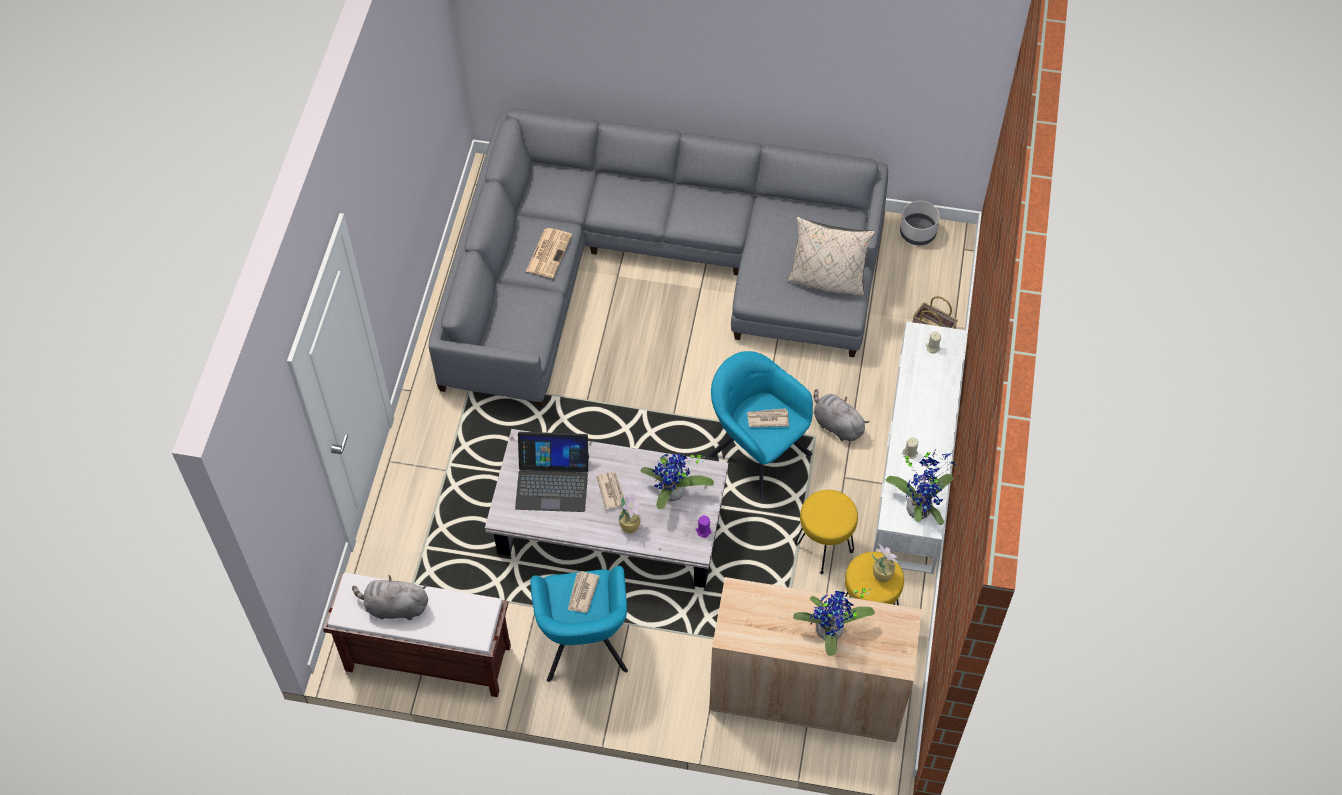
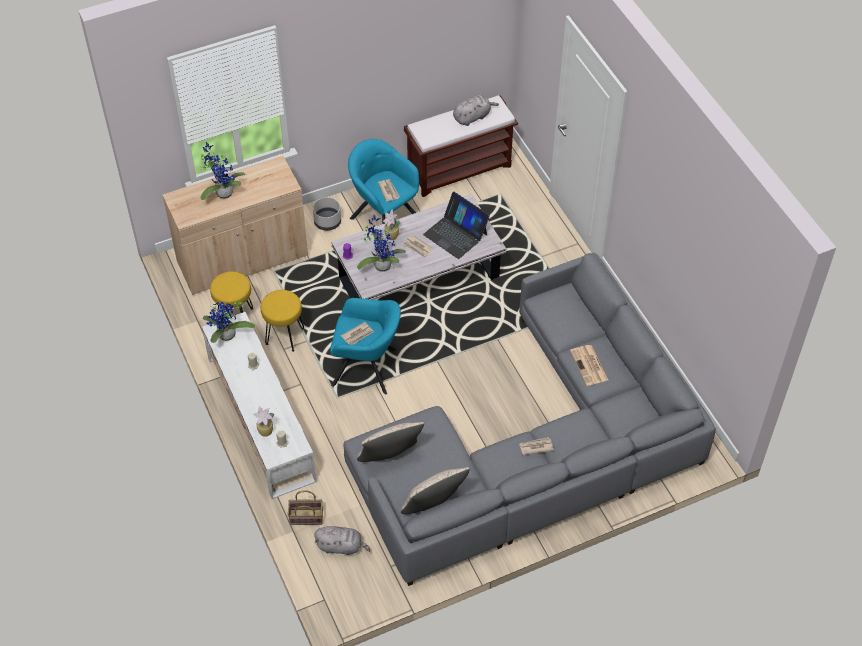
camera: 145 degrees right, 5 degrees down
laptop [515,432,589,512] -> laptop turned 105 degrees counterclockwise [423,192,490,259]
grey plush toy [813,389,869,441] -> grey plush toy moved to [314,526,370,555]
potted plant [872,544,898,582] -> potted plant moved to [253,406,274,437]
grey planter [900,201,940,245] -> grey planter moved to [313,197,341,231]
none -> beige pillow [401,467,470,514]
none -> newspaper [519,437,554,455]

